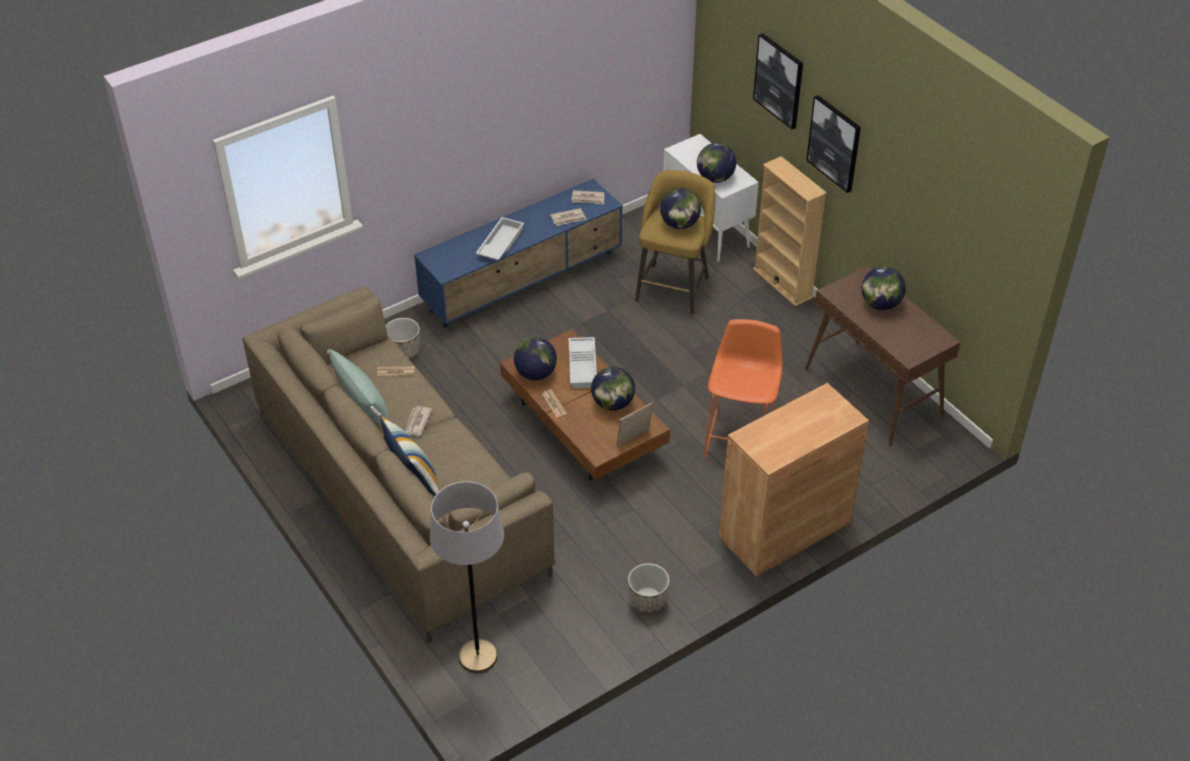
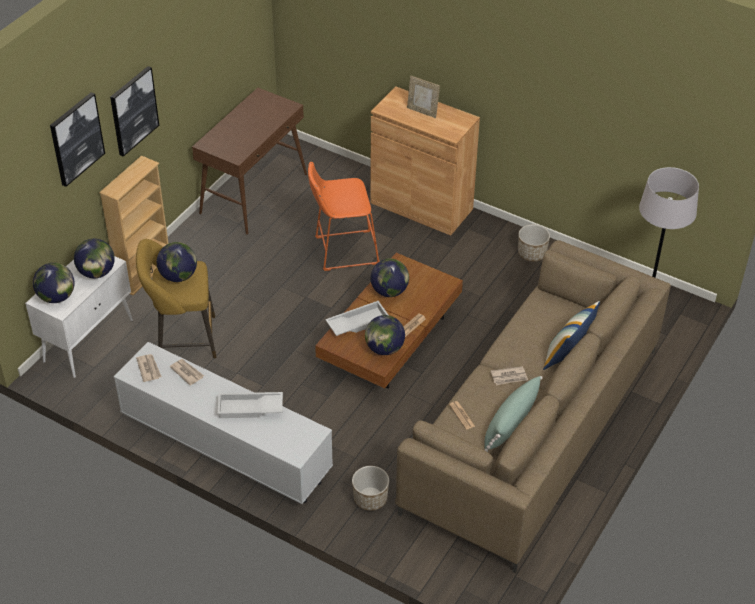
camera: 115 degrees left, 0 degrees up
blue tv stand [414,179,623,327] -> white tv stand [114,342,333,504]
picture frame [616,402,653,447] -> picture frame moved to [407,76,440,118]
globe [861,266,906,310] -> globe moved to [33,263,75,303]

